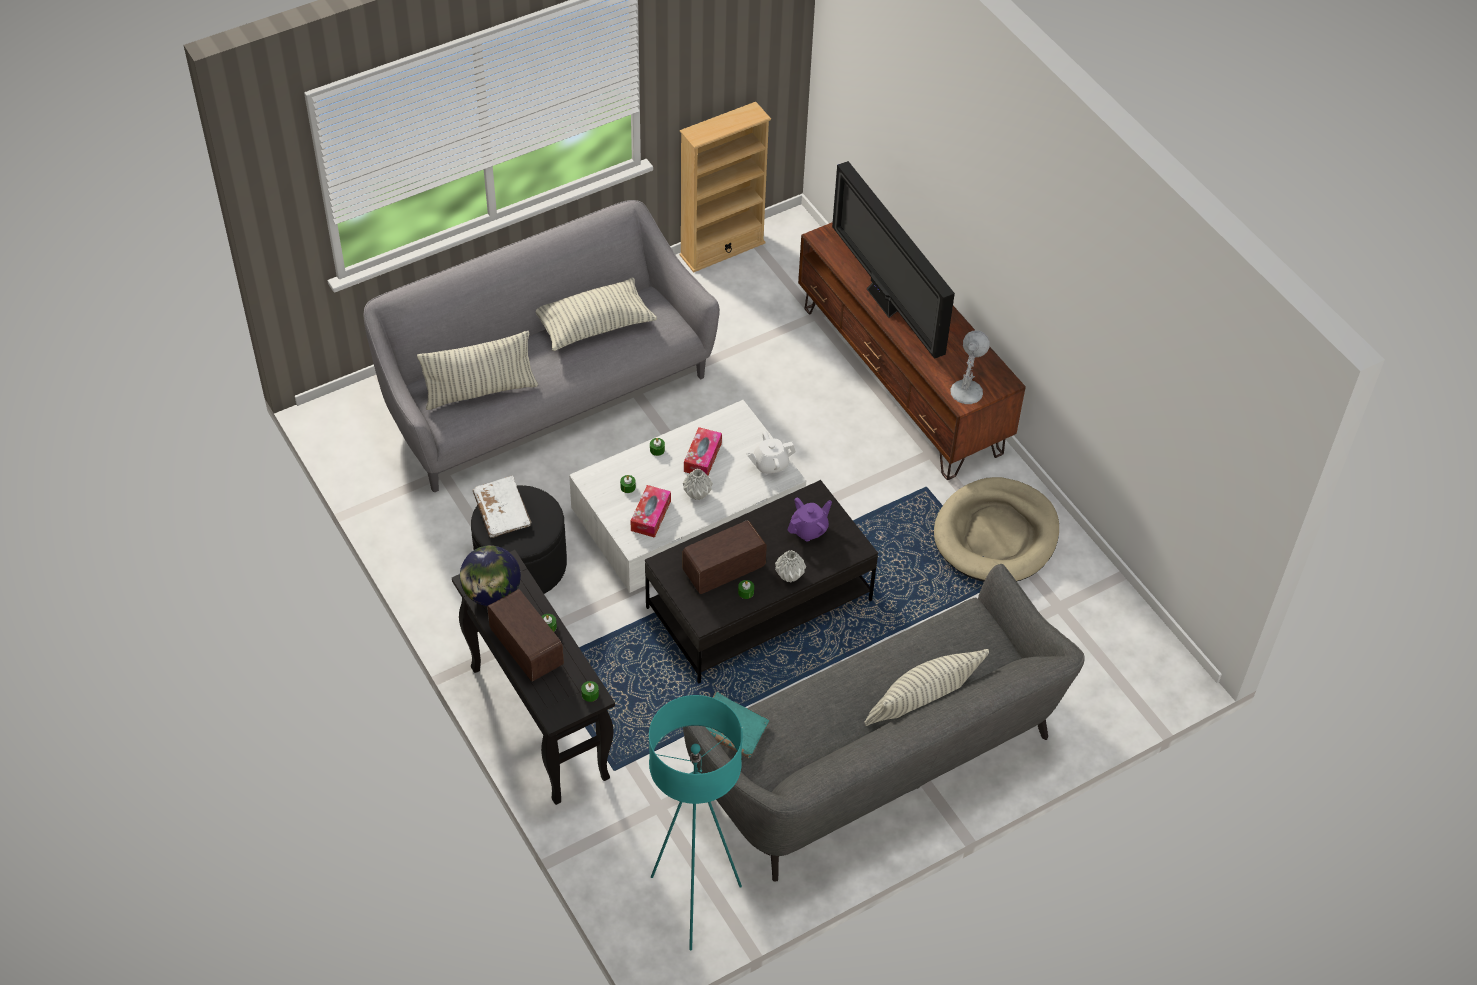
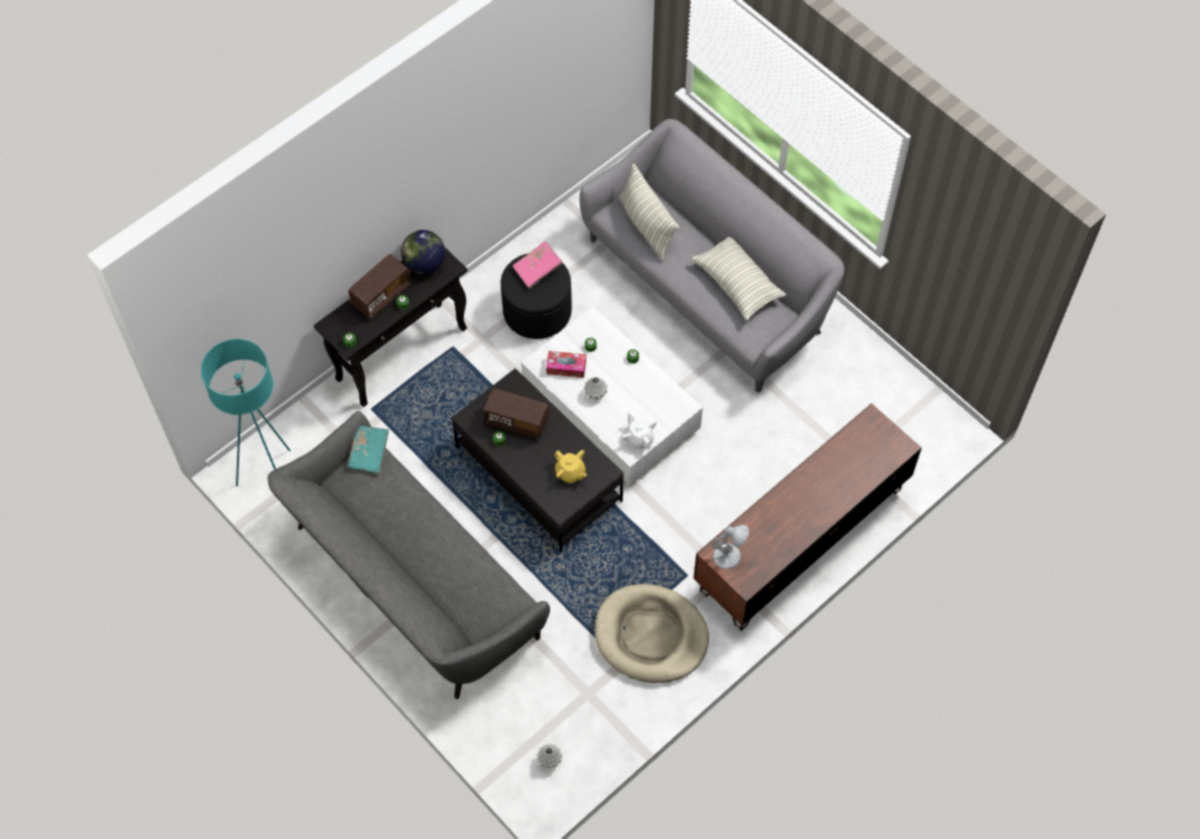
camera: 80 degrees right, 10 degrees up
white book [473,475,531,538] -> pink book [513,242,563,289]
beige bookcase [679,102,771,273] -> none
radio [682,520,767,594] -> radio turned 150 degrees clockwise [483,388,549,439]
tissue box [684,427,722,475] -> none
grey vase [775,550,806,582] -> grey vase moved to [537,744,562,769]
purple teapot [787,498,832,542] -> yellow teapot [554,450,587,483]
television [832,161,955,359] -> none
pillow [864,649,989,726] -> none

